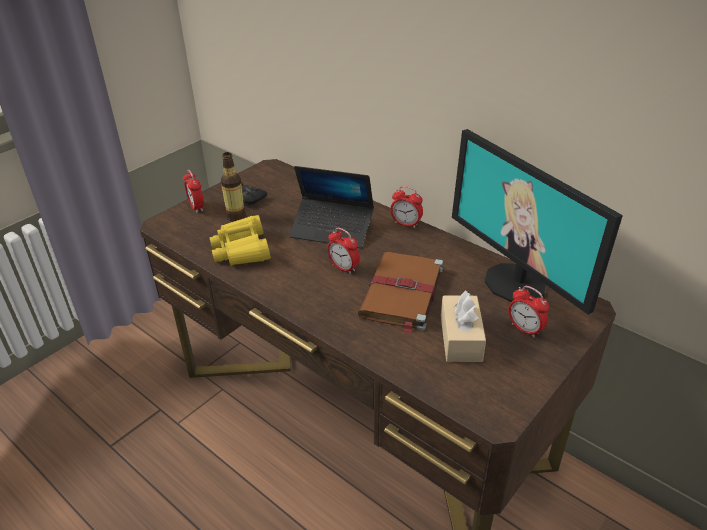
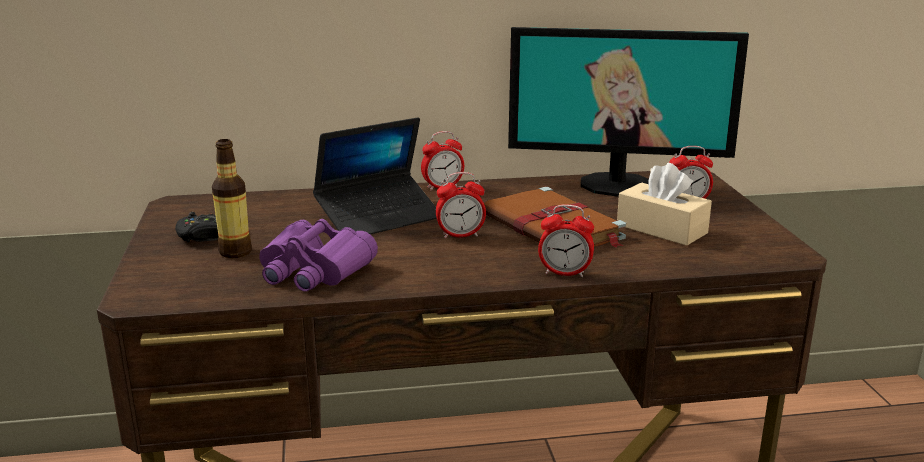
camera: 50 degrees left, 15 degrees down
alarm clock [183,169,204,213] -> alarm clock moved to [538,204,594,277]
yellow binoculars [210,215,271,266] -> purple binoculars [259,219,378,292]

